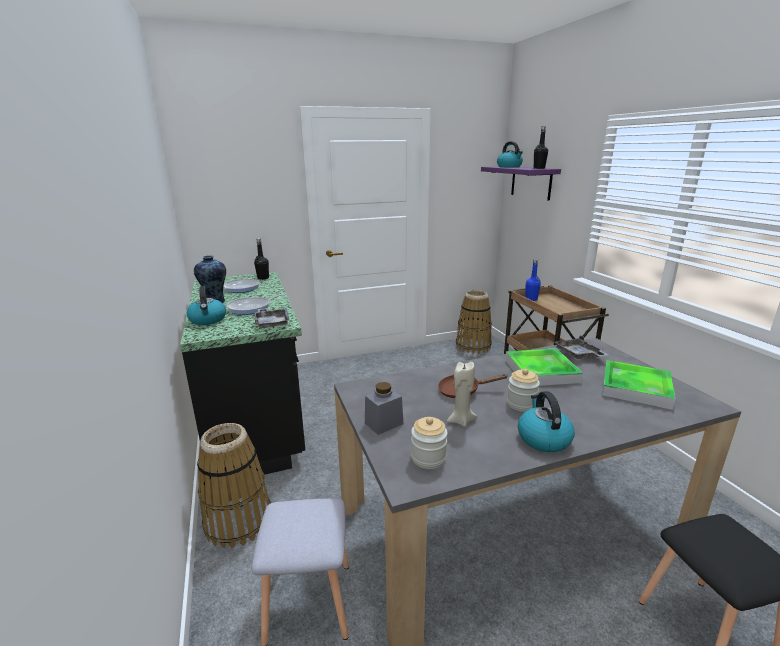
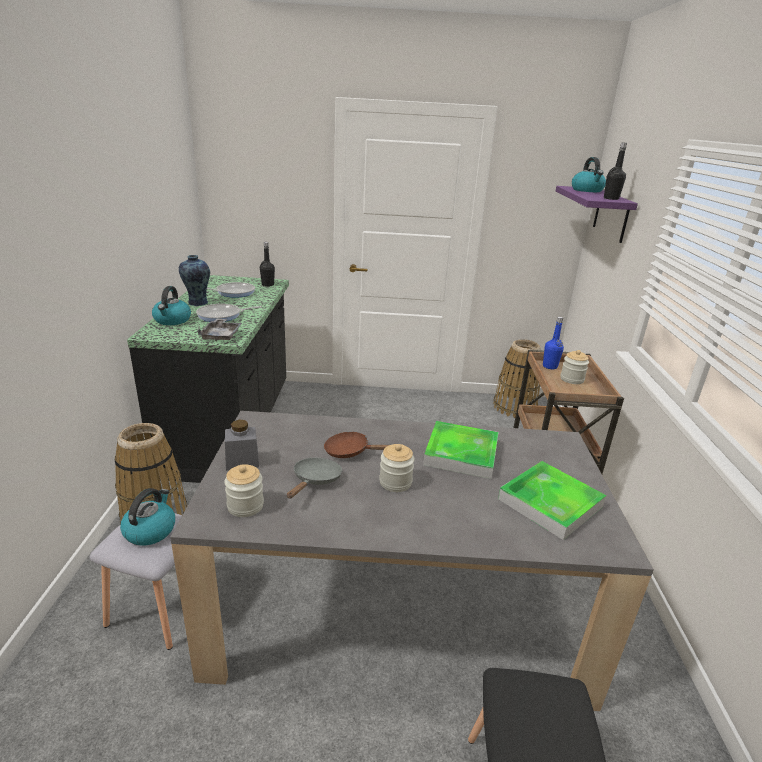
camera: 20 degrees right, 5 degrees up
beige candle [447,362,477,427] -> grey frying pan [287,458,342,498]
kettle [518,391,575,452] -> kettle moved to [120,488,175,546]
grey tray [554,335,608,359] -> none
none -> jar [561,350,589,384]

